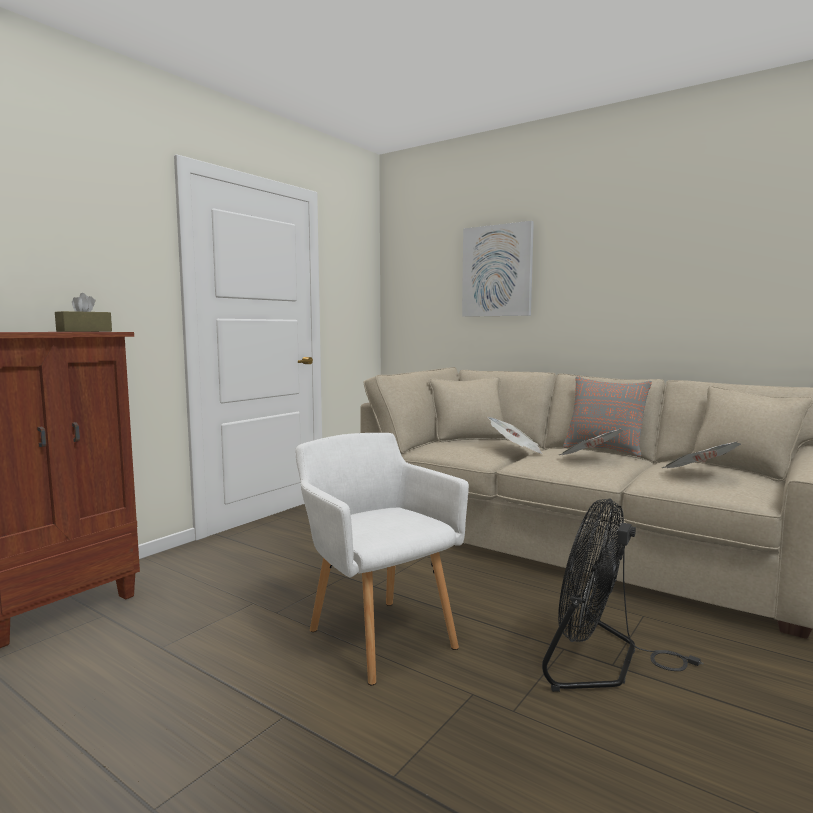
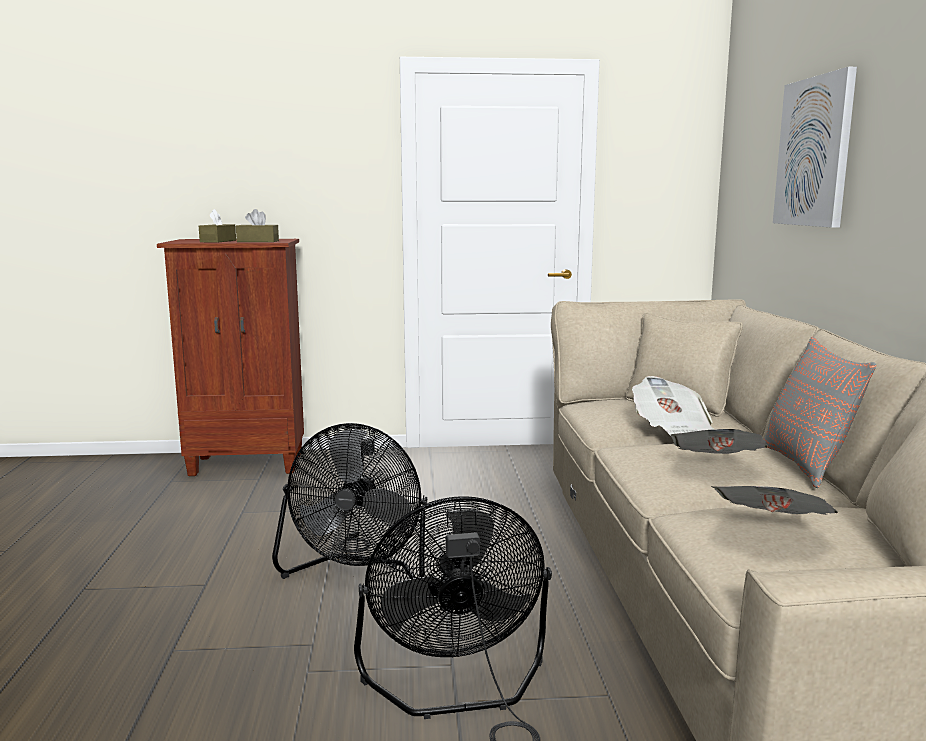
camera: 50 degrees right, 5 degrees up
white armchair [295,433,469,685] -> black fan [272,423,427,579]
none -> brown tissue box [199,209,236,243]

